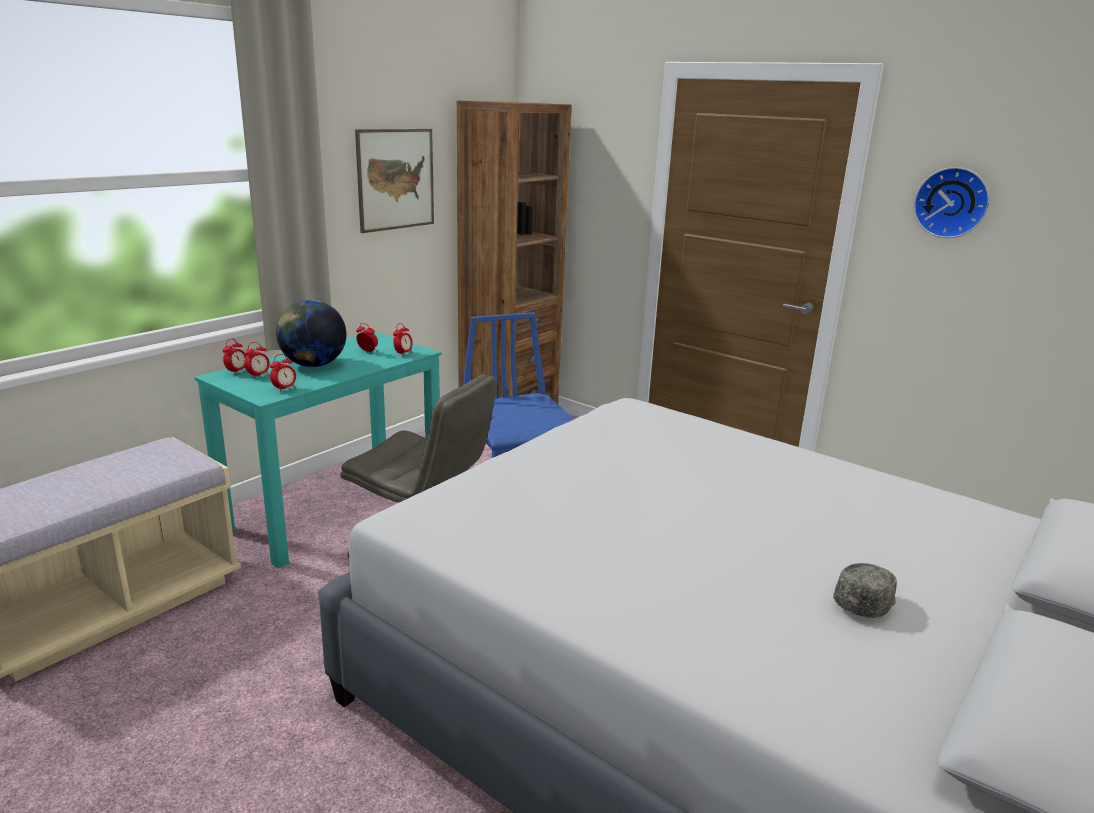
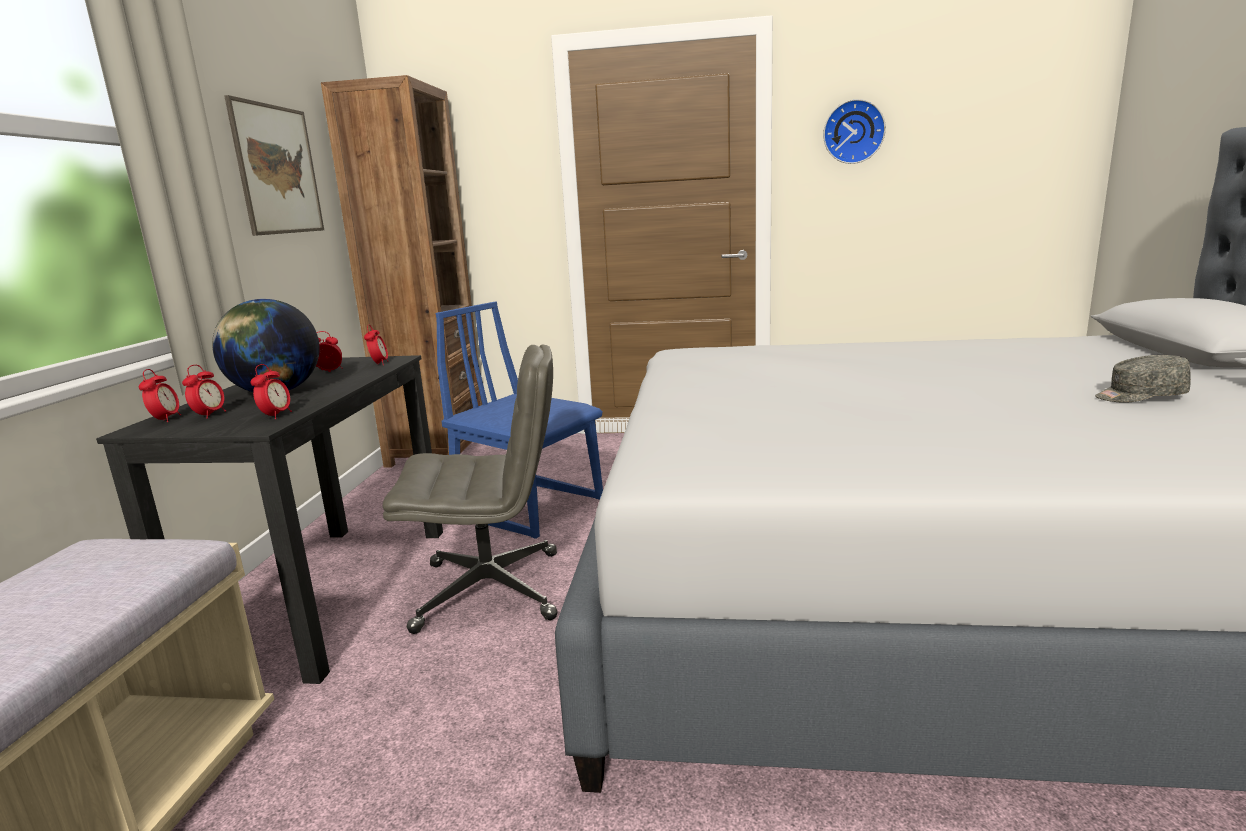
camera: 30 degrees left, 5 degrees down
turquoise desk [194,332,441,569] -> black desk [96,355,443,684]
grey cap [833,563,897,618] -> grey cap turned 105 degrees counterclockwise [1095,355,1191,403]

